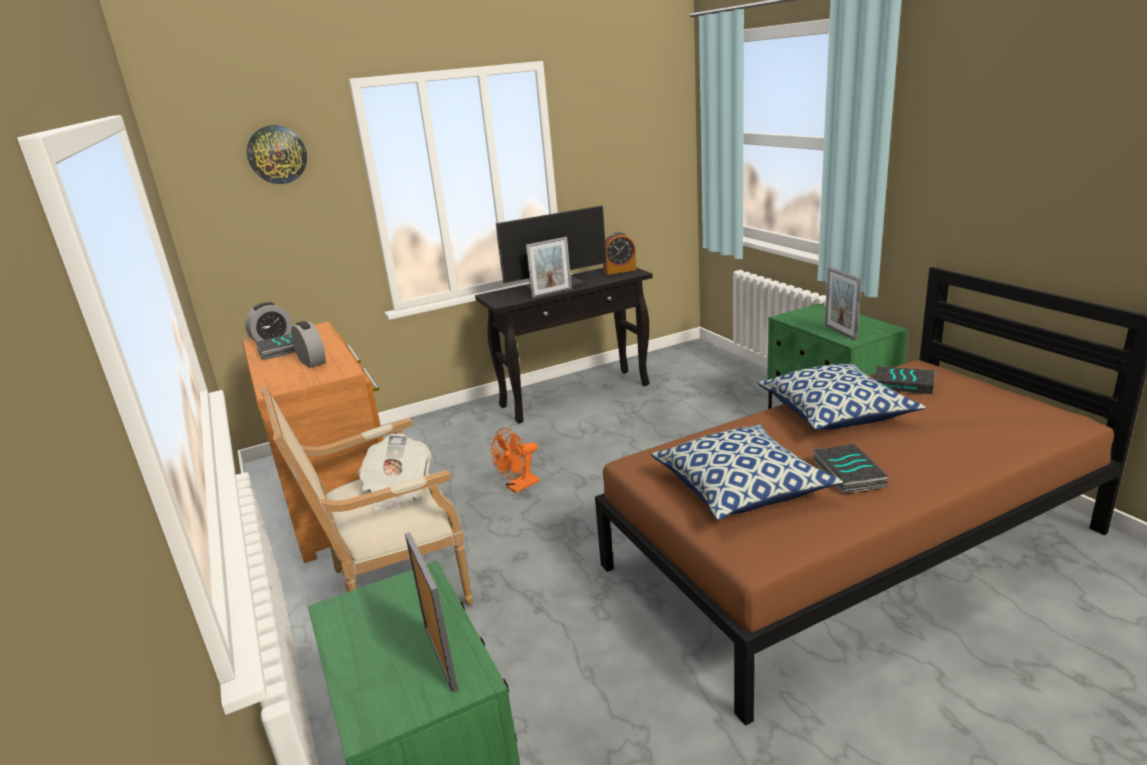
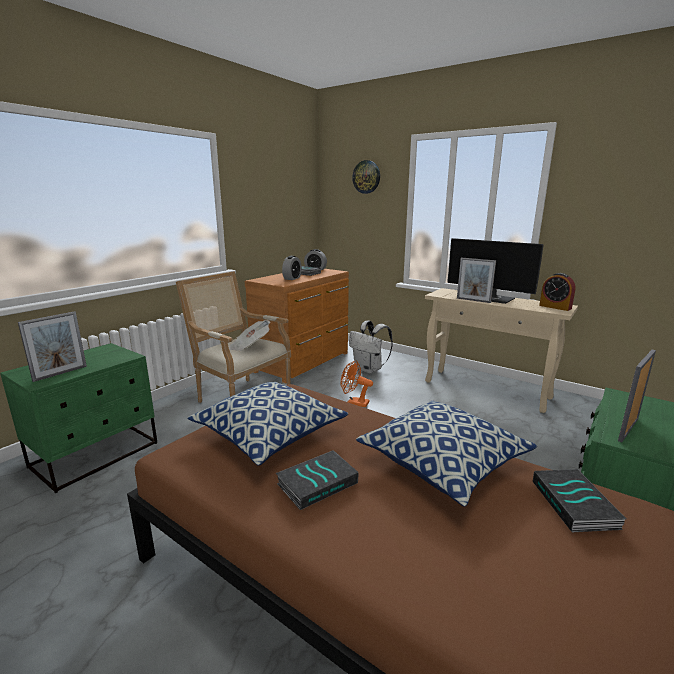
camera: 60 degrees right, 5 degrees down
black console table [475,267,653,423] -> beige console table [425,288,578,413]
none -> white backpack [349,321,393,374]

